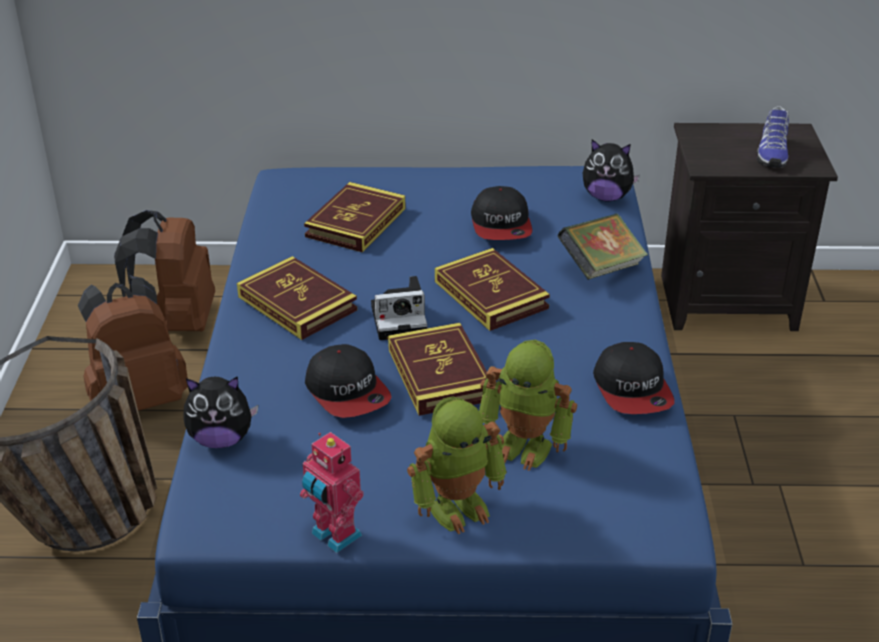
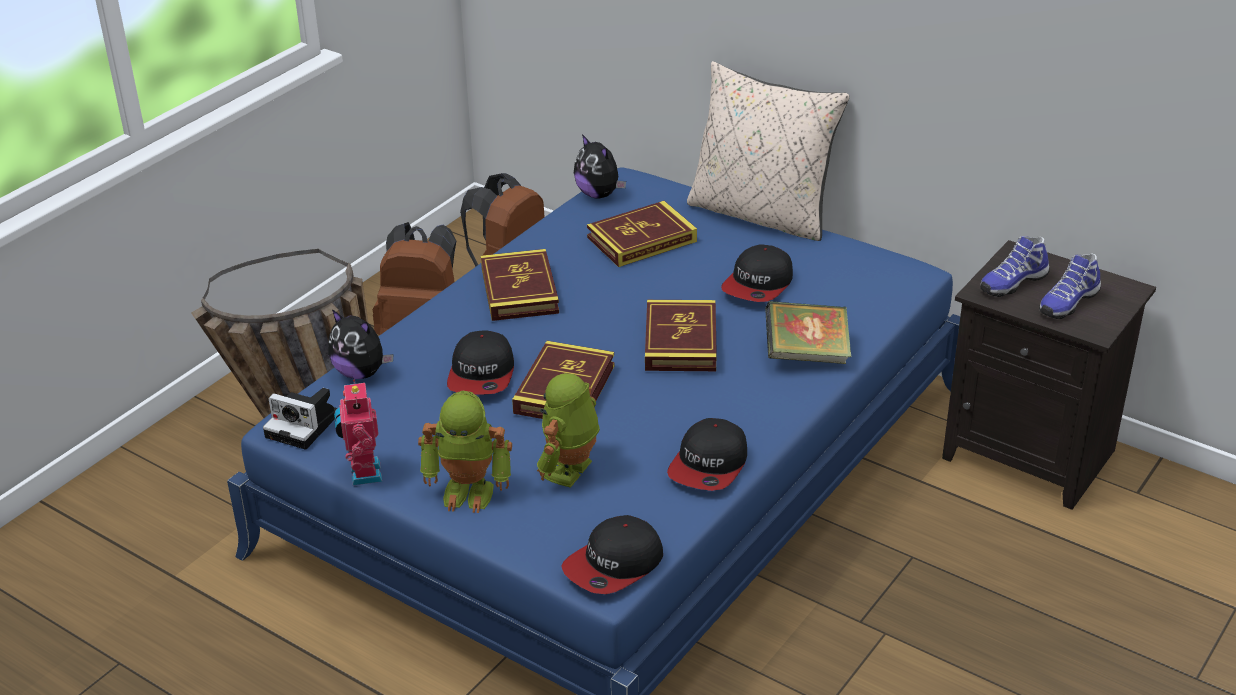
camera: 35 degrees right, 0 degrees up
camera [371,276,427,340] -> camera moved to [263,388,337,450]
toy robot [479,340,577,471] -> toy robot turned 60 degrees clockwise [537,373,600,488]
plush toy [583,139,640,202] -> plush toy moved to [574,134,626,199]
none -> cap [561,515,663,594]
none -> beige pillow [687,61,850,241]
none -> shoe [980,236,1050,297]

